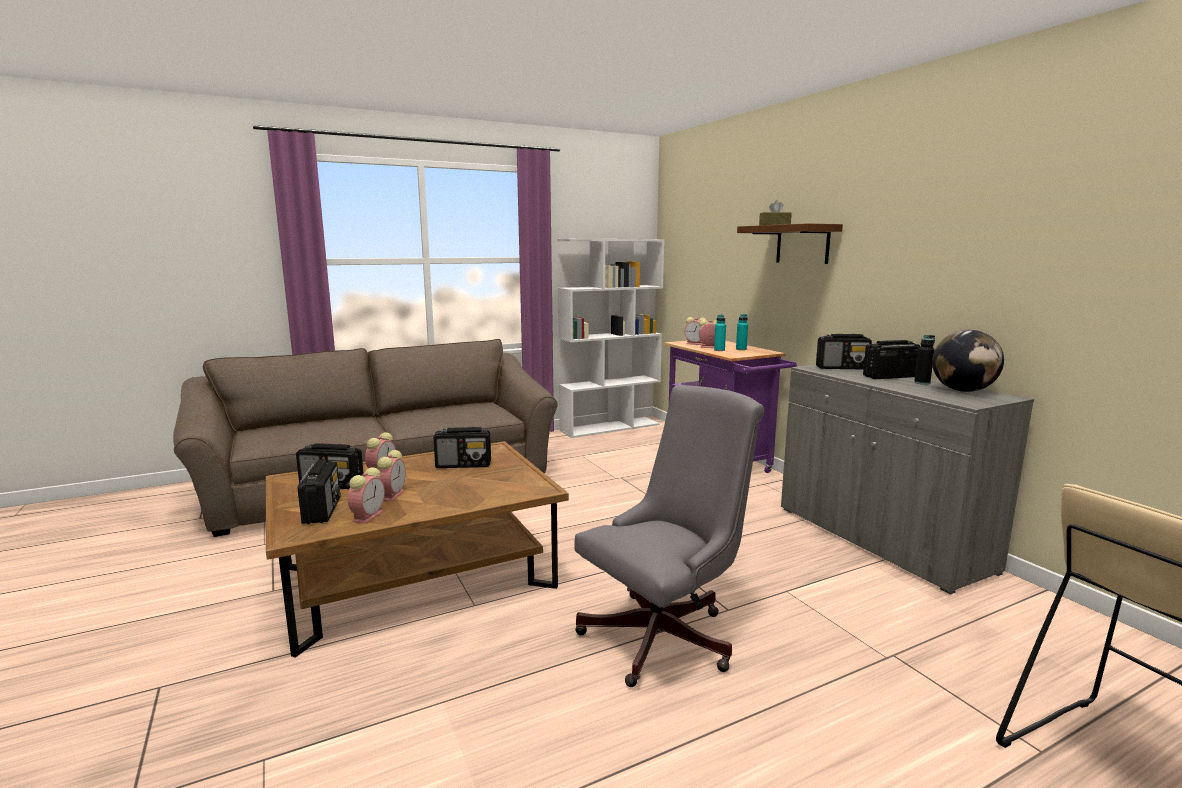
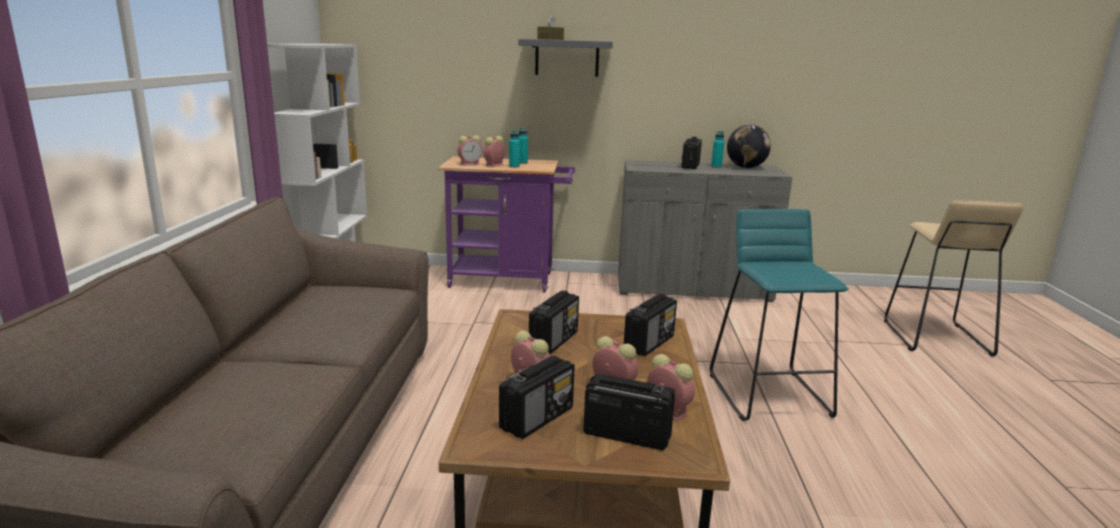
camera: 60 degrees left, 5 degrees up
grey office chair [574,385,764,687] -> turquoise stool [710,209,849,421]
brown shelf [737,223,843,264] -> grey shelf [518,39,613,77]
radio [816,334,872,369] -> radio moved to [624,294,677,356]
black bottle [914,335,935,385] -> turquoise bottle [711,131,724,168]

